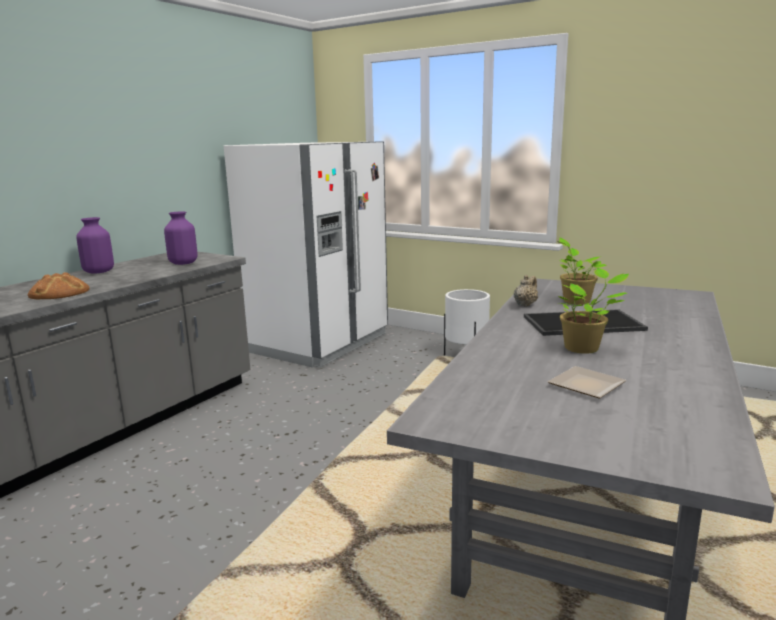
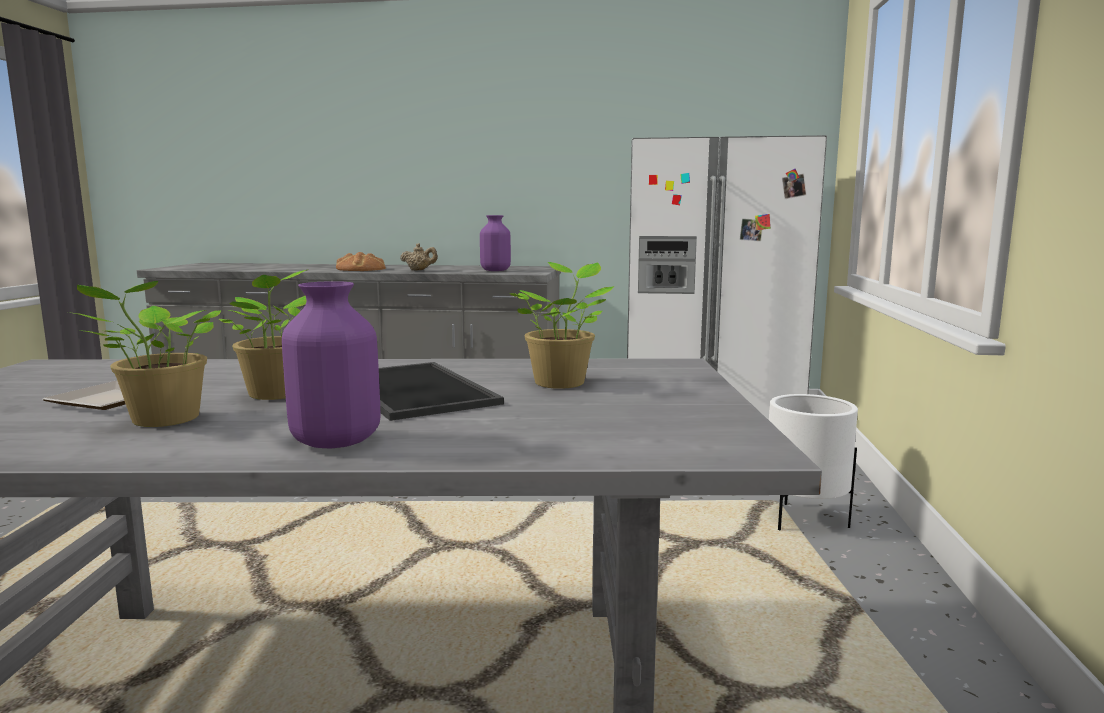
camera: 65 degrees right, 5 degrees down
purple vase [76,217,114,274] -> purple vase moved to [282,281,380,448]
beige teapot [514,275,538,307] -> beige teapot moved to [400,243,438,271]
none -> potted plant [68,281,221,427]

